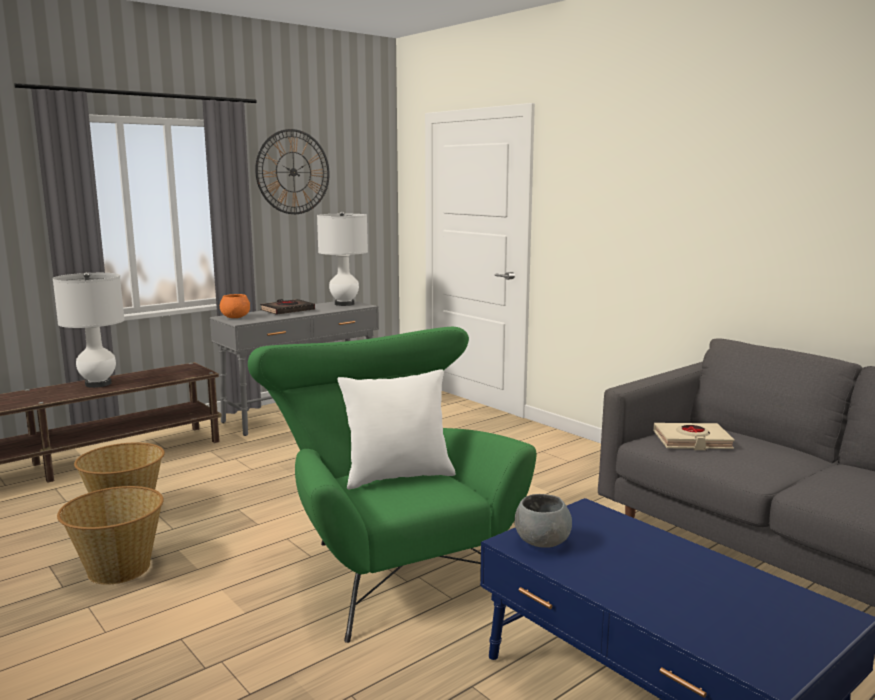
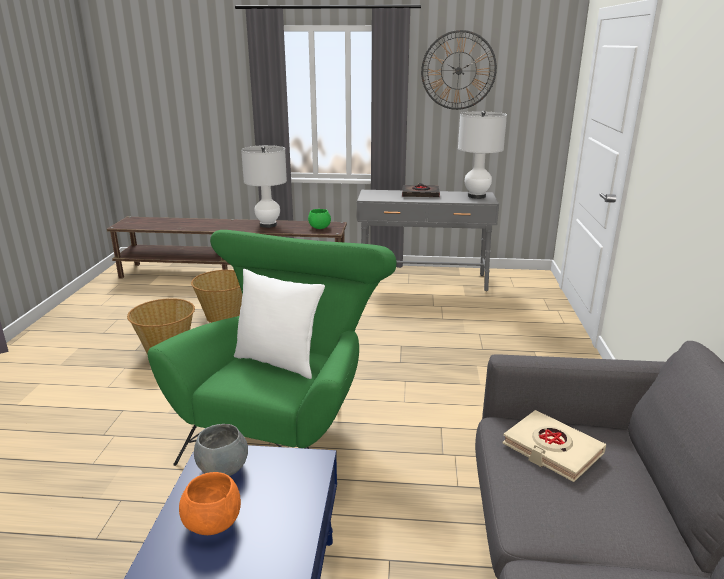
camera: 45 degrees right, 10 degrees up
orange bowl [220,294,250,318] -> orange bowl moved to [179,472,241,535]
none -> green bowl [308,209,331,229]

